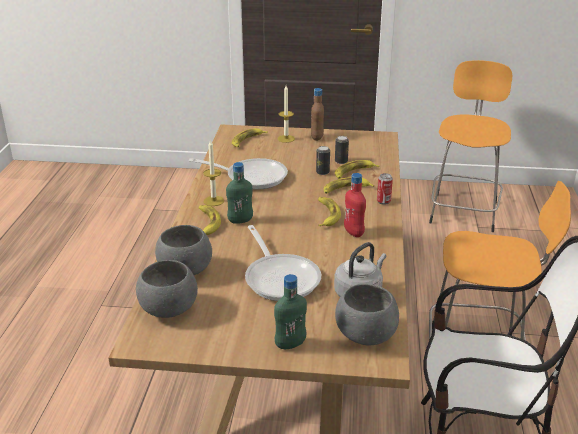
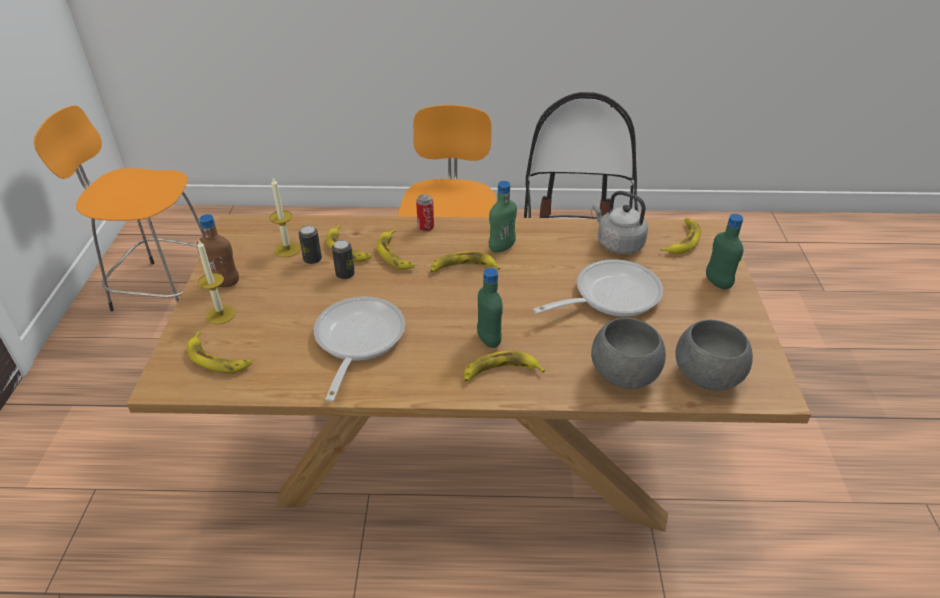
camera: 95 degrees left, 10 degrees up
candle [203,139,224,206] -> candle moved to [269,178,300,257]
grey bowl [335,284,399,345] -> banana [660,218,701,254]
red bottle [344,173,366,237] -> green bottle [488,181,517,253]

